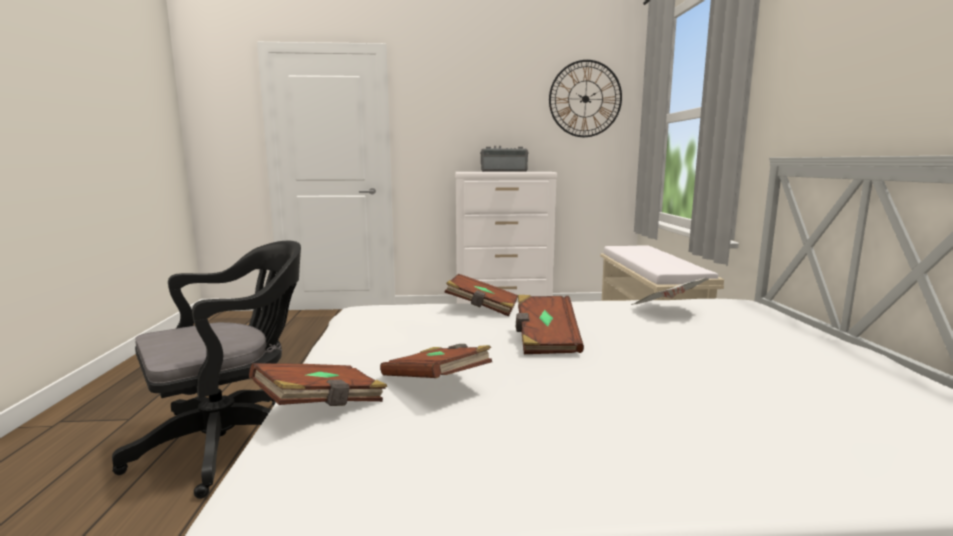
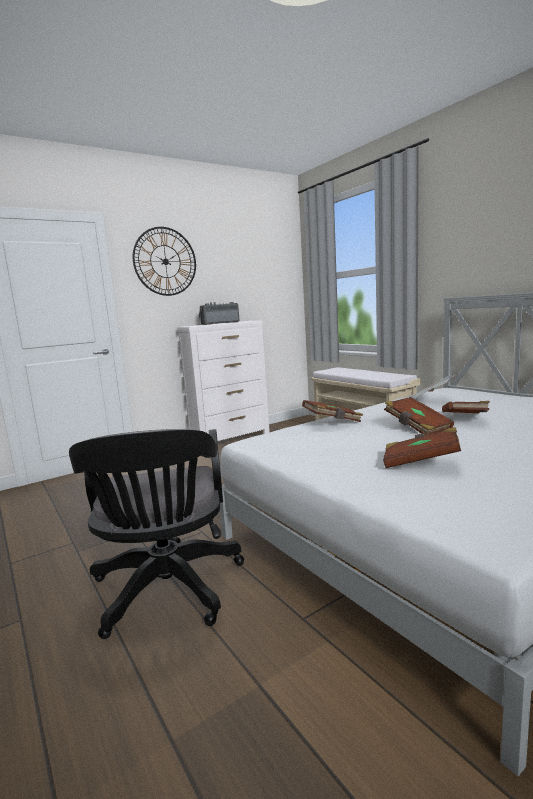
camera: 30 degrees left, 0 degrees up
black office chair [112,241,301,499] -> black office chair turned 150 degrees clockwise [69,429,244,639]
brown book [249,363,388,406] -> brown book moved to [442,401,490,413]
wall clock [549,60,622,137] -> wall clock moved to [133,227,196,296]

